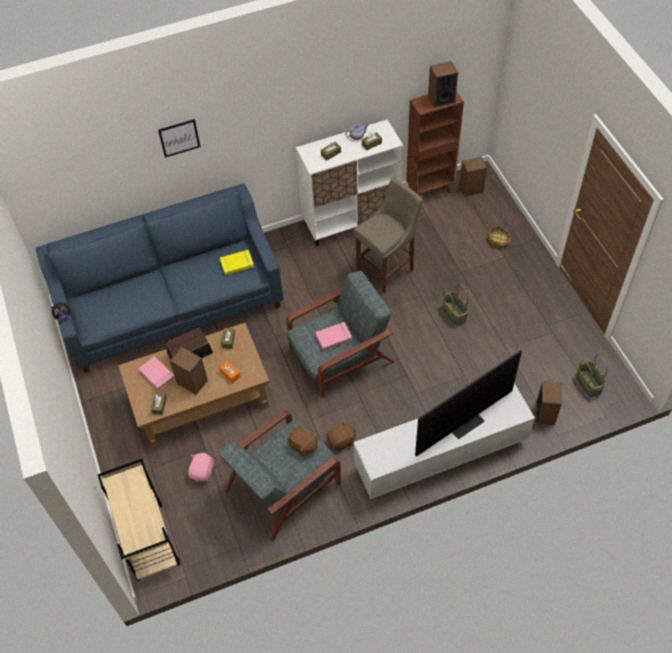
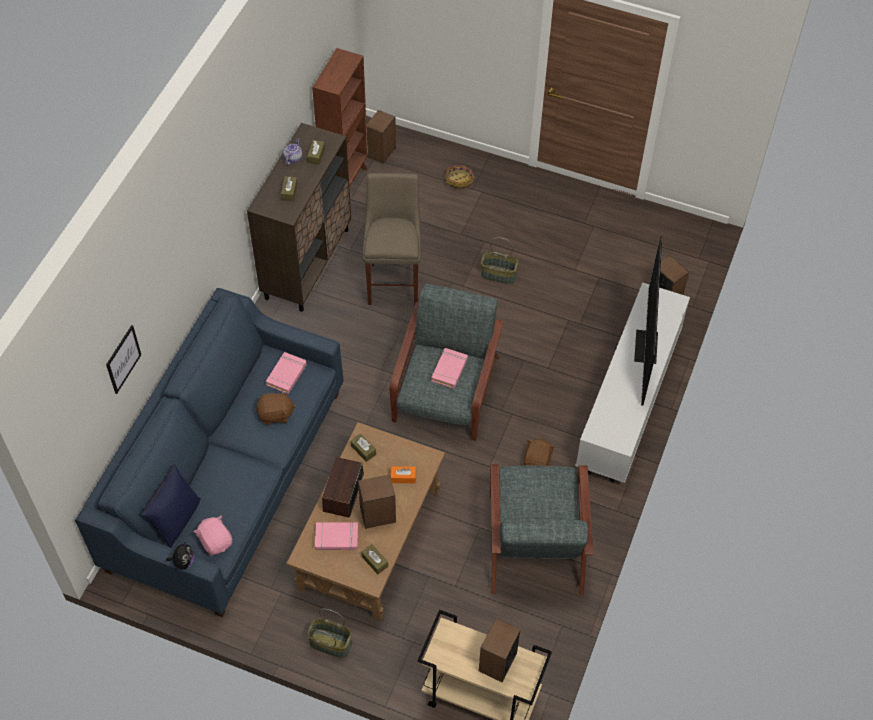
camera: 50 degrees left, 0 degrees up
picture [158,119,201,158] -> picture moved to [106,325,141,394]
pink plush toy [188,453,214,482] -> pink plush toy moved to [194,515,232,556]
yellow book [220,250,254,275] -> pink book [266,352,307,394]
brown plush toy [287,426,318,457] -> brown plush toy moved to [256,390,296,425]
white cabinet [296,119,403,246] -> brown cabinet [247,123,351,312]
speaker [428,61,458,108] -> speaker moved to [479,618,520,683]
basket [575,355,608,398] -> basket moved to [307,609,352,658]
none -> blue pillow [141,464,201,548]

